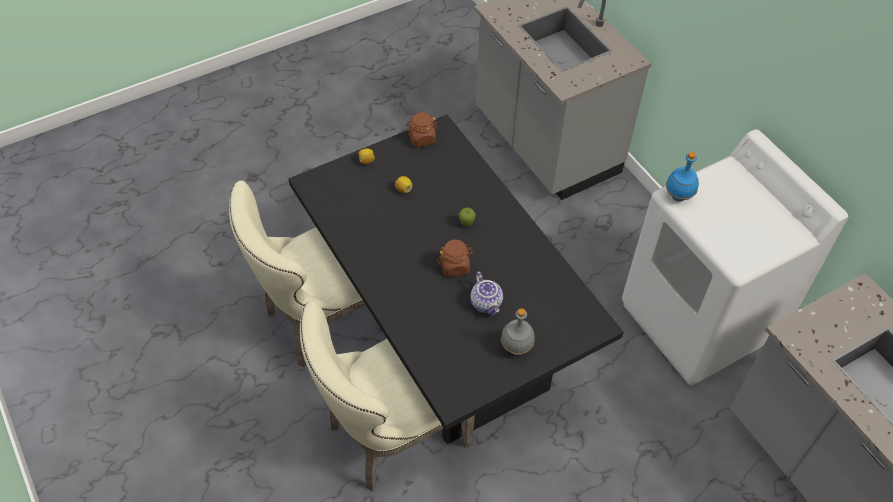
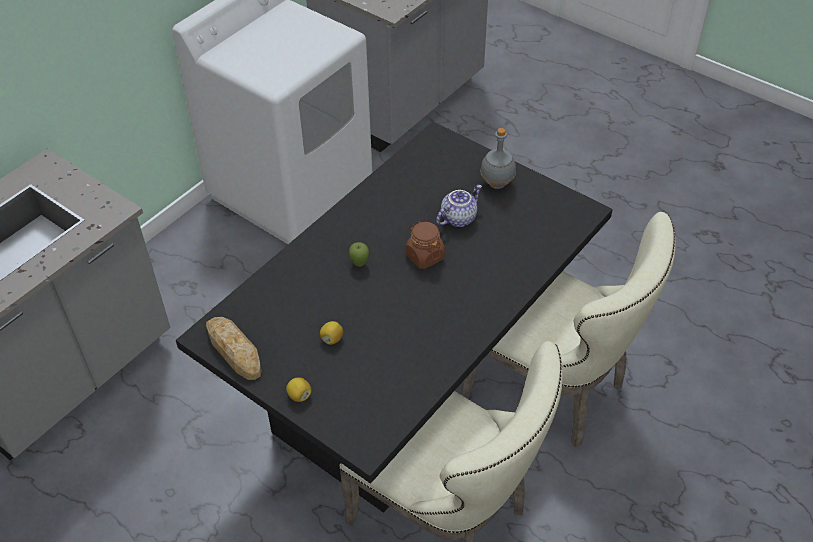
camera: 110 degrees left, 5 degrees down
brown jar [406,112,438,147] -> bread [206,317,262,380]
blue bottle [666,152,699,202] -> none

